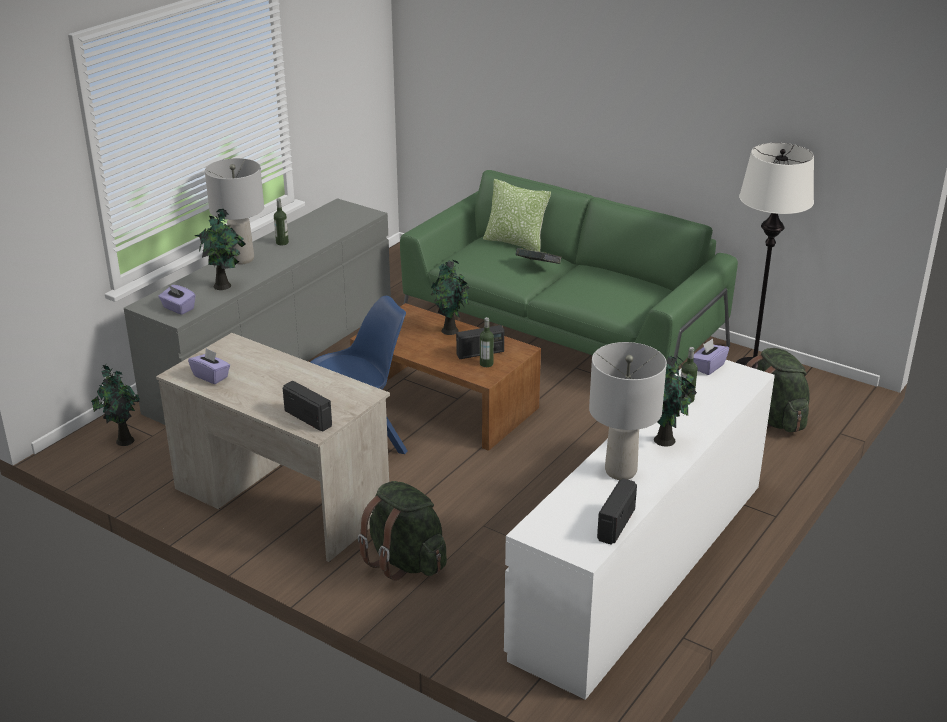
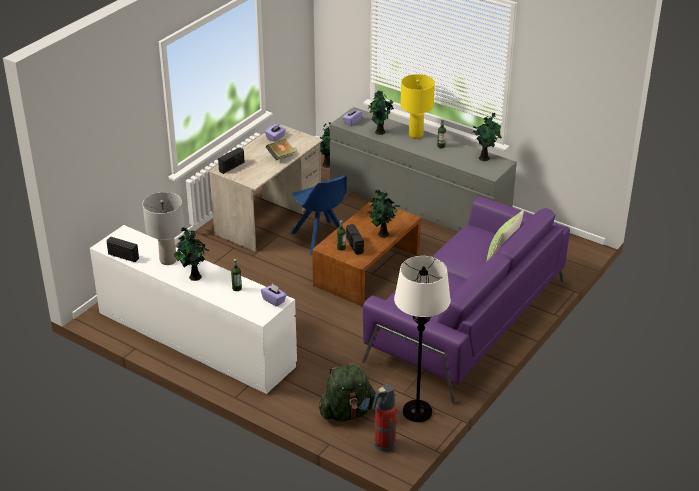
camera: 90 degrees right, 5 degrees up
grey table lamp [205,158,264,265] -> yellow table lamp [401,74,435,139]
green backpack [358,481,447,581] -> none
green sofa [400,170,738,367] -> purple sofa [362,196,570,404]
book [515,248,561,264] -> book moved to [266,139,296,160]
none -> fire extinguisher [372,384,397,452]
none -> potted plant [471,113,502,161]

